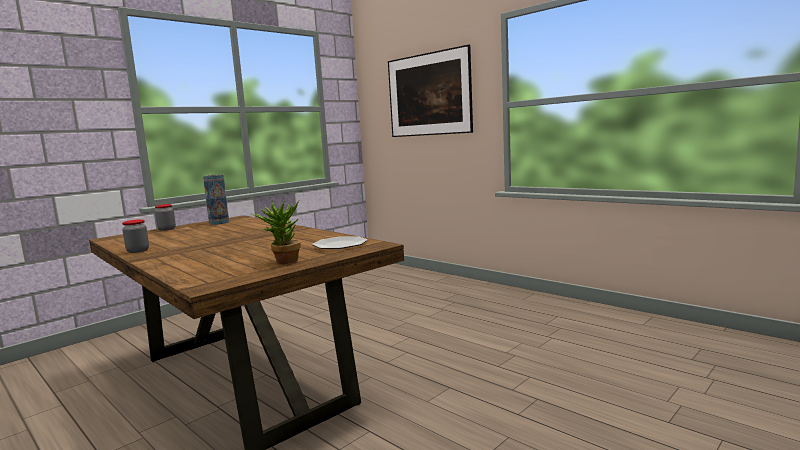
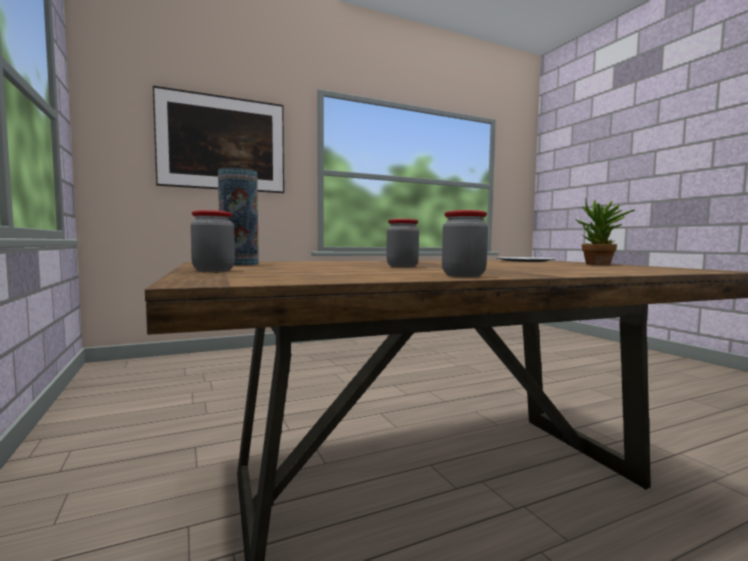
camera: 70 degrees left, 5 degrees down
none -> jar [386,219,419,267]

